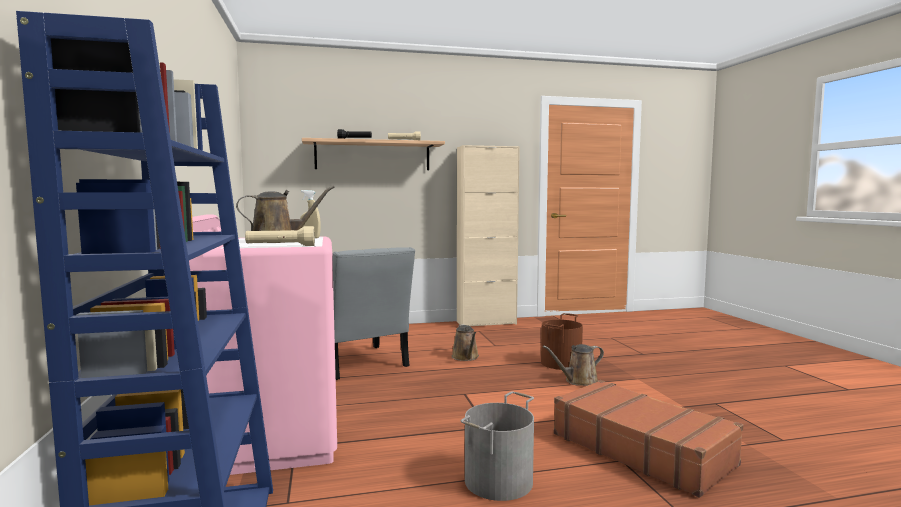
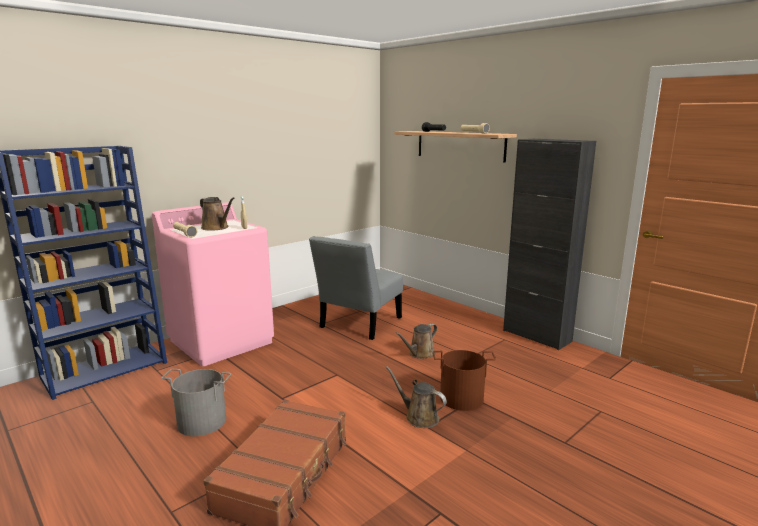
camera: 60 degrees right, 10 degrees up
beige cabinet [457,145,520,326] -> black cabinet [503,139,596,350]

